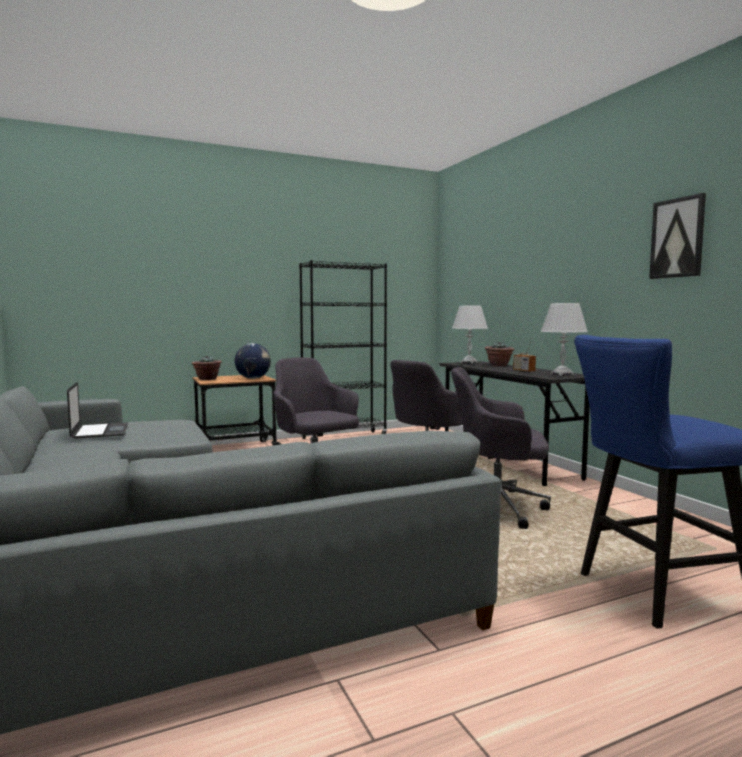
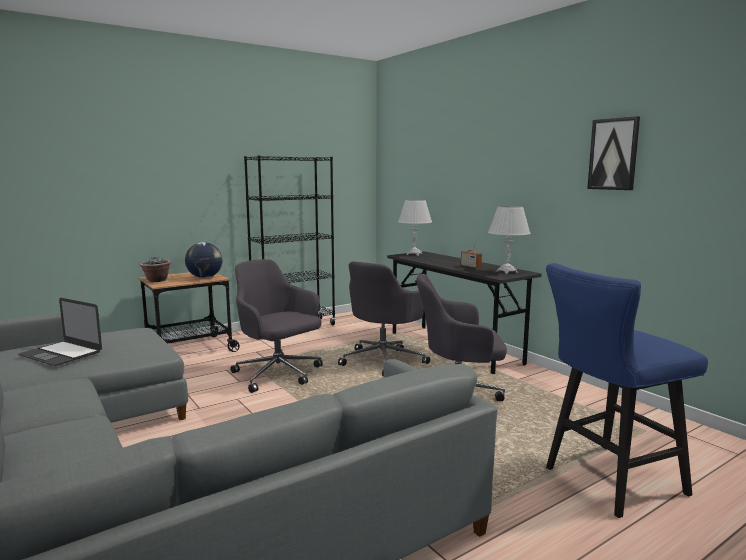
camera: 10 degrees left, 5 degrees up
laptop [67,382,128,439] -> laptop turned 150 degrees clockwise [18,298,102,366]
potted plant [485,342,515,366] -> none

